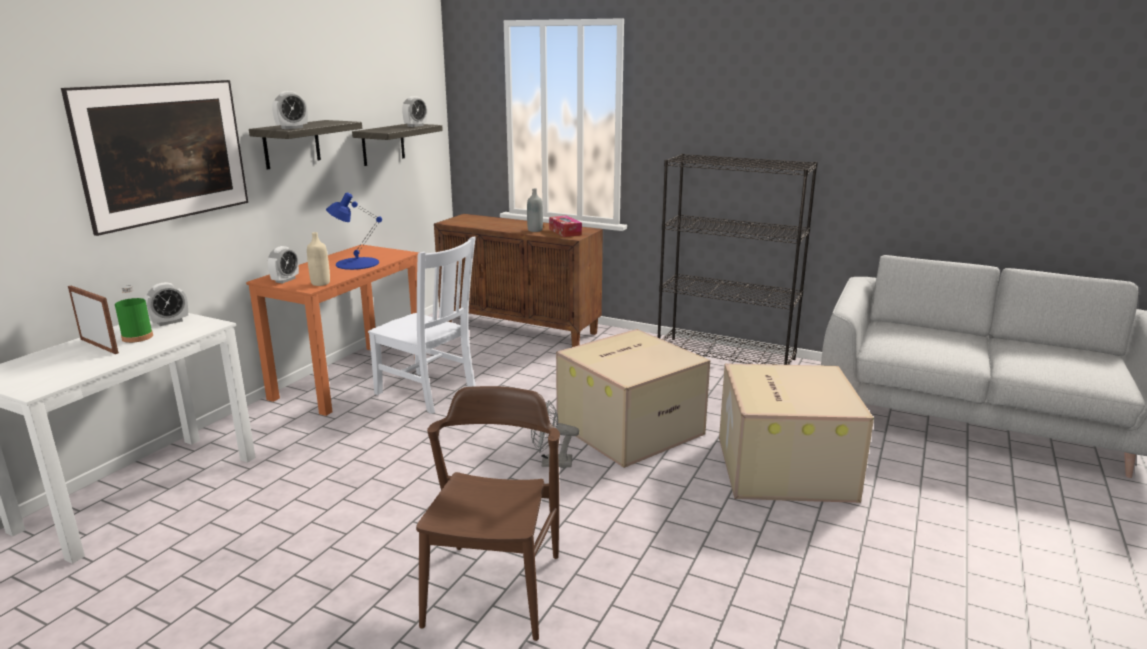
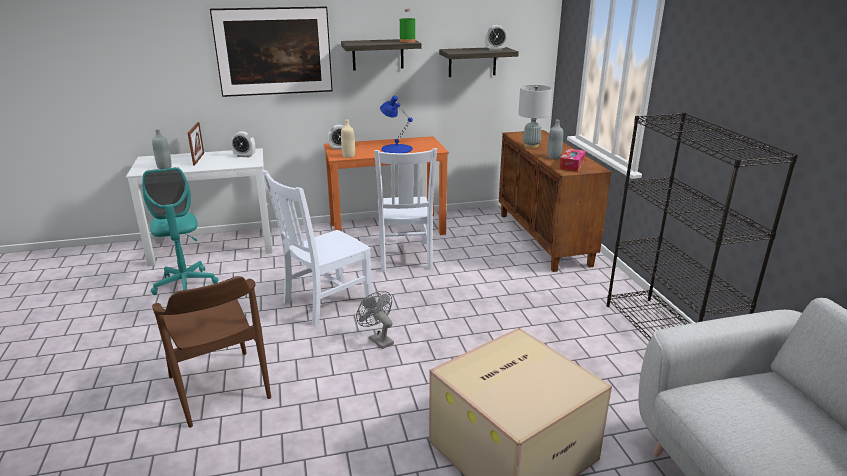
camera: 50 degrees right, 5 degrees up
green bottle [115,286,153,343] -> green bottle moved to [400,9,416,43]
alarm clock [272,91,308,129] -> none
brown chair [416,386,560,641] -> brown chair turned 90 degrees clockwise [152,276,271,428]
cardboard box [556,329,710,468] -> none
none -> turquoise office chair [142,167,219,295]
none -> grey bottle [152,129,172,169]
none -> white chair [262,170,373,326]
none -> grey table lamp [518,85,552,148]

